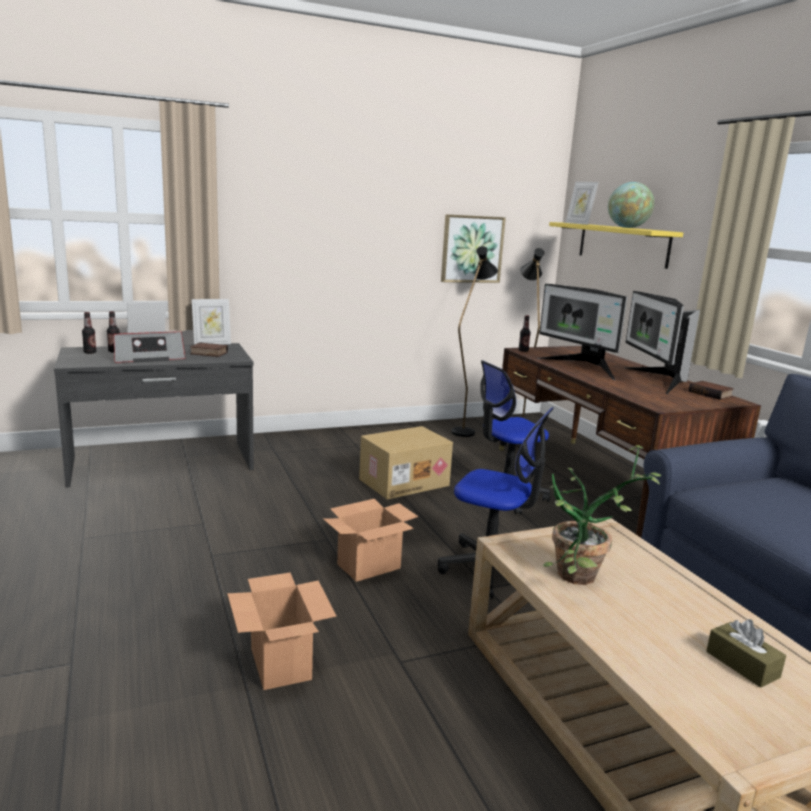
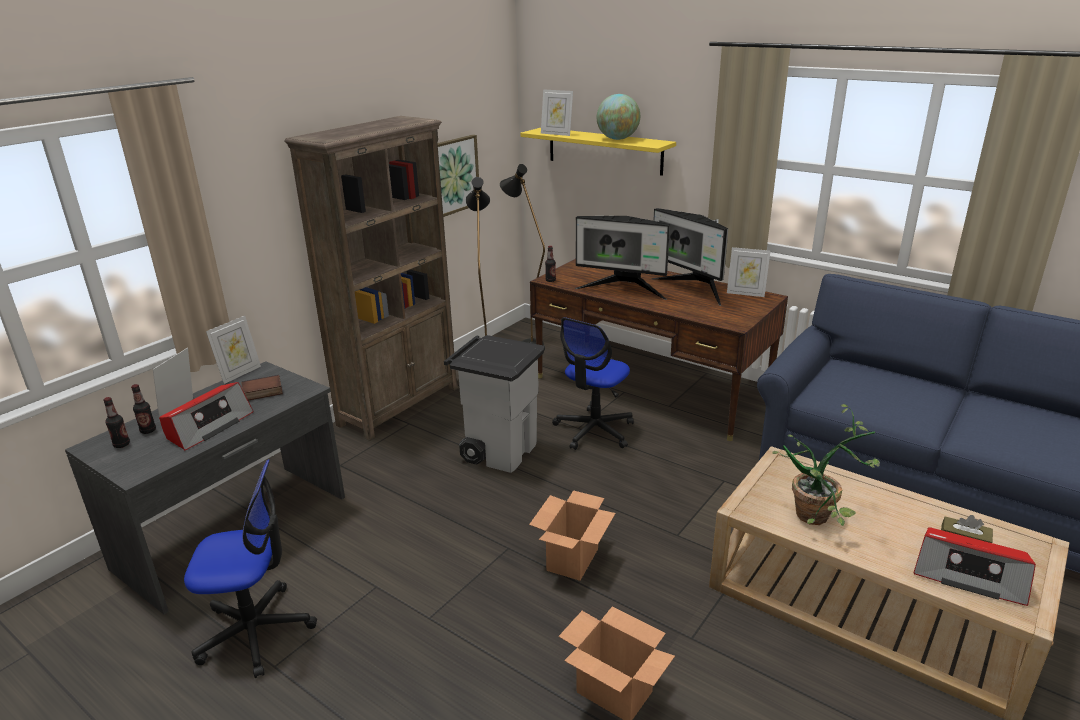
camera: 30 degrees left, 10 degrees up
cardboard box [359,426,453,500] -> grey trash can [444,335,545,473]
office chair [438,407,554,599] -> office chair moved to [184,459,317,678]
book [689,381,734,400] -> picture frame [727,247,770,297]
none -> brown bookcase [284,116,458,441]
none -> radio [913,527,1036,606]

